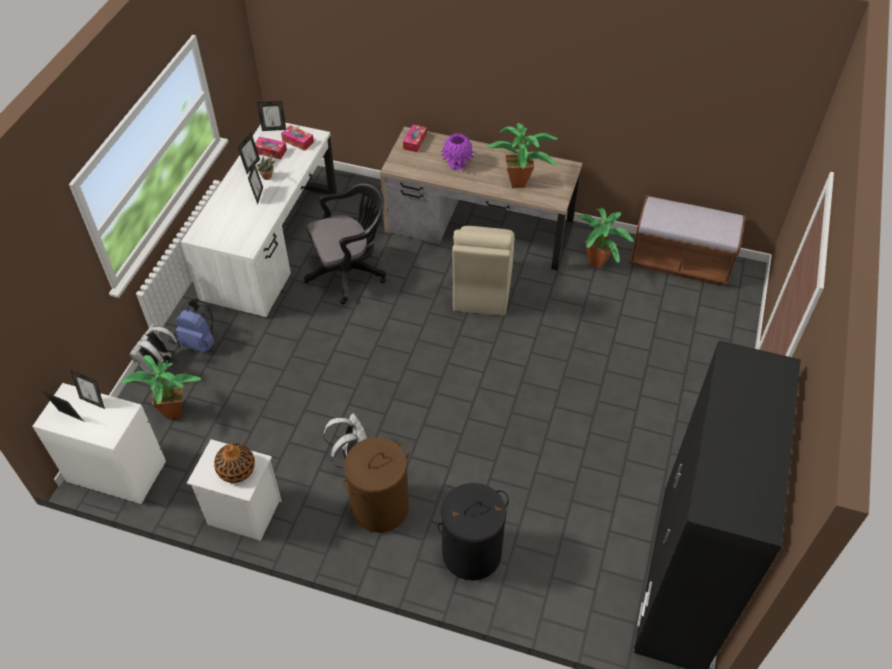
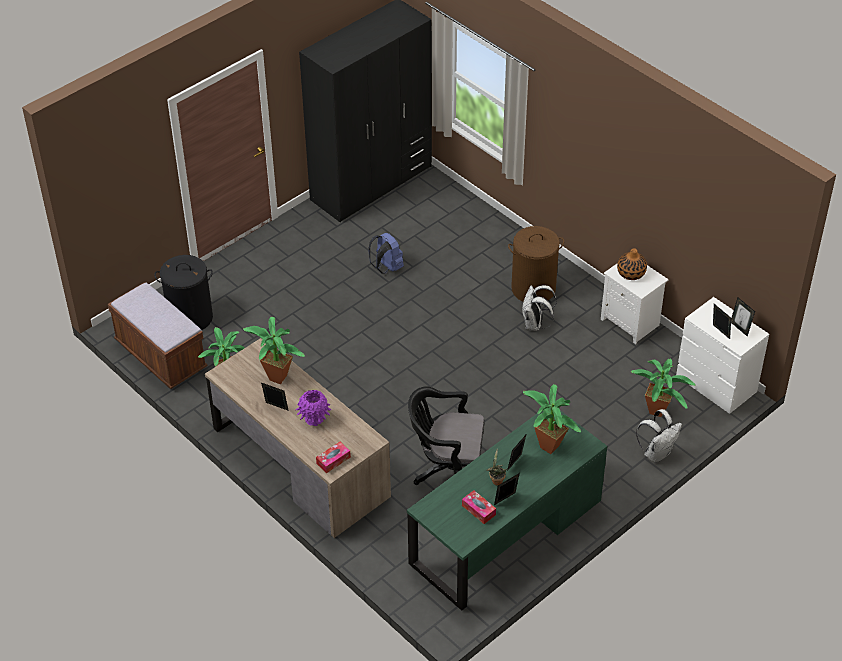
camera: 150 degrees left, 5 degrees down
blue backpack [176,300,215,353] -> blue backpack moved to [368,233,404,274]
white desk [181,123,337,317] -> green desk [407,404,607,611]
picture frame [257,101,286,131] -> picture frame moved to [261,383,289,411]
tissue box [281,125,314,151] -> none
black laundry basket [437,483,509,581] -> black laundry basket moved to [154,255,213,330]
beige chair [452,226,515,316] -> none
none -> potted plant [523,384,581,454]

